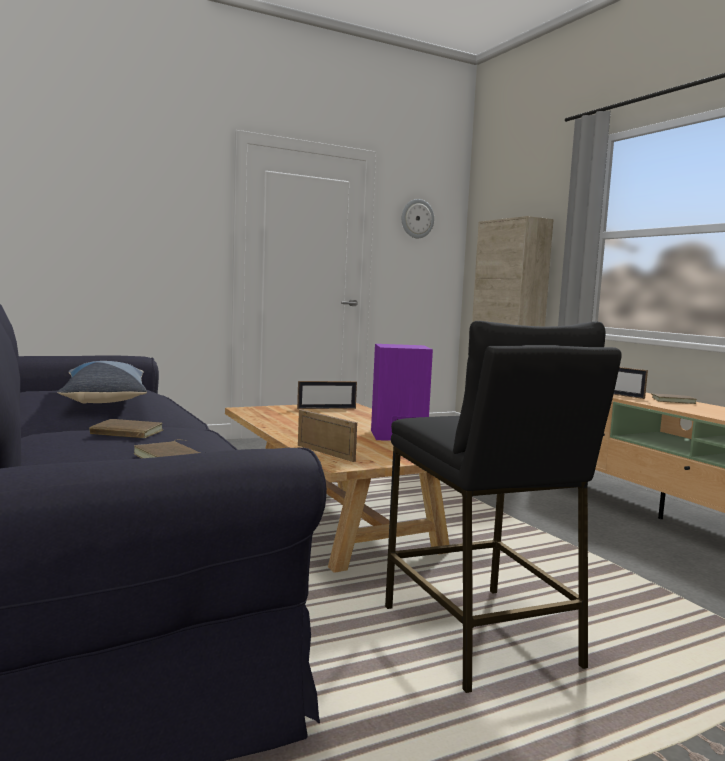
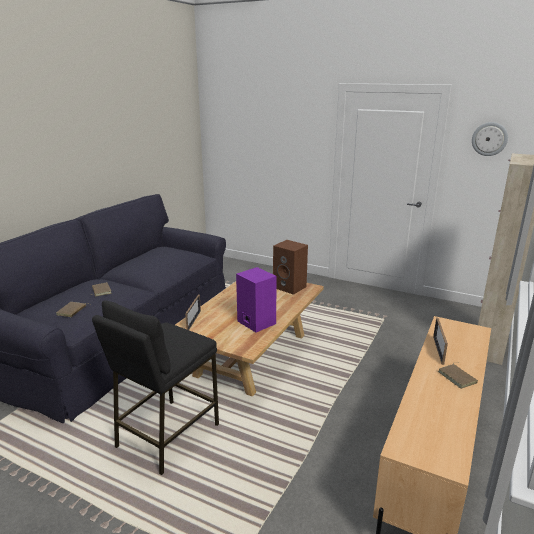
camera: 55 degrees right, 15 degrees up
pillow [57,361,147,404] -> none
picture frame [297,381,357,409] -> brown speaker [273,240,308,295]

